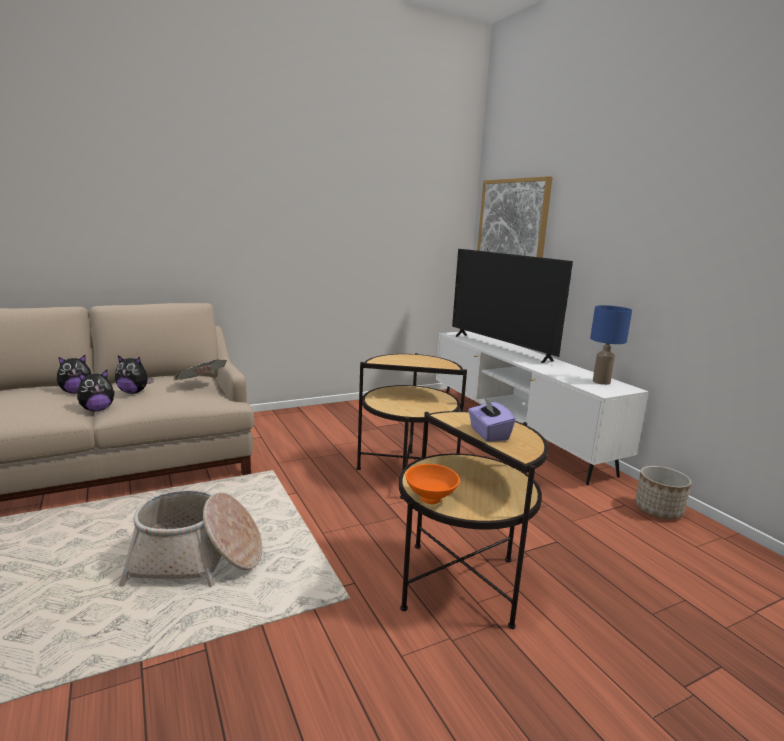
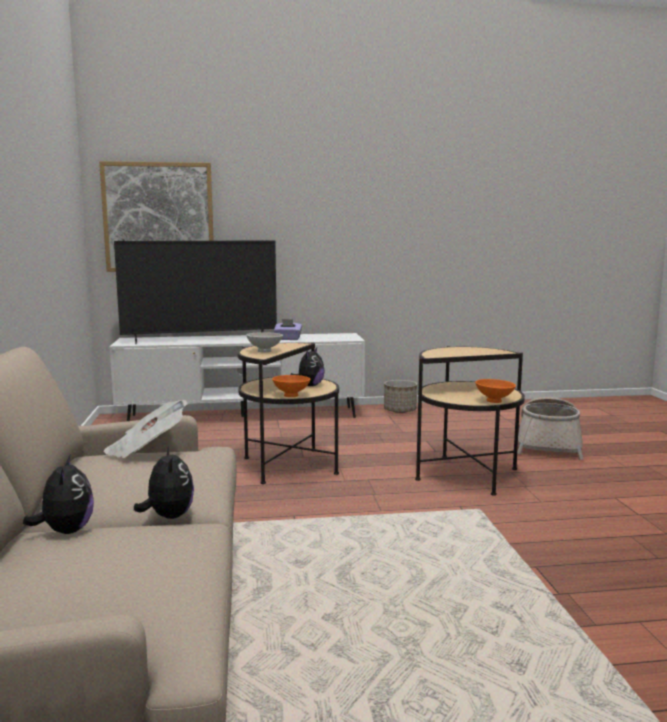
camera: 70 degrees left, 5 degrees down
plush toy [115,355,154,394] -> plush toy moved to [290,348,325,386]
basket [119,490,262,587] -> basket moved to [517,397,583,460]
purple tissue box [468,396,515,442] -> purple tissue box moved to [274,319,302,340]
blue table lamp [590,305,632,385] -> none
none -> white bowl [246,332,283,353]
none -> orange bowl [272,375,310,397]

